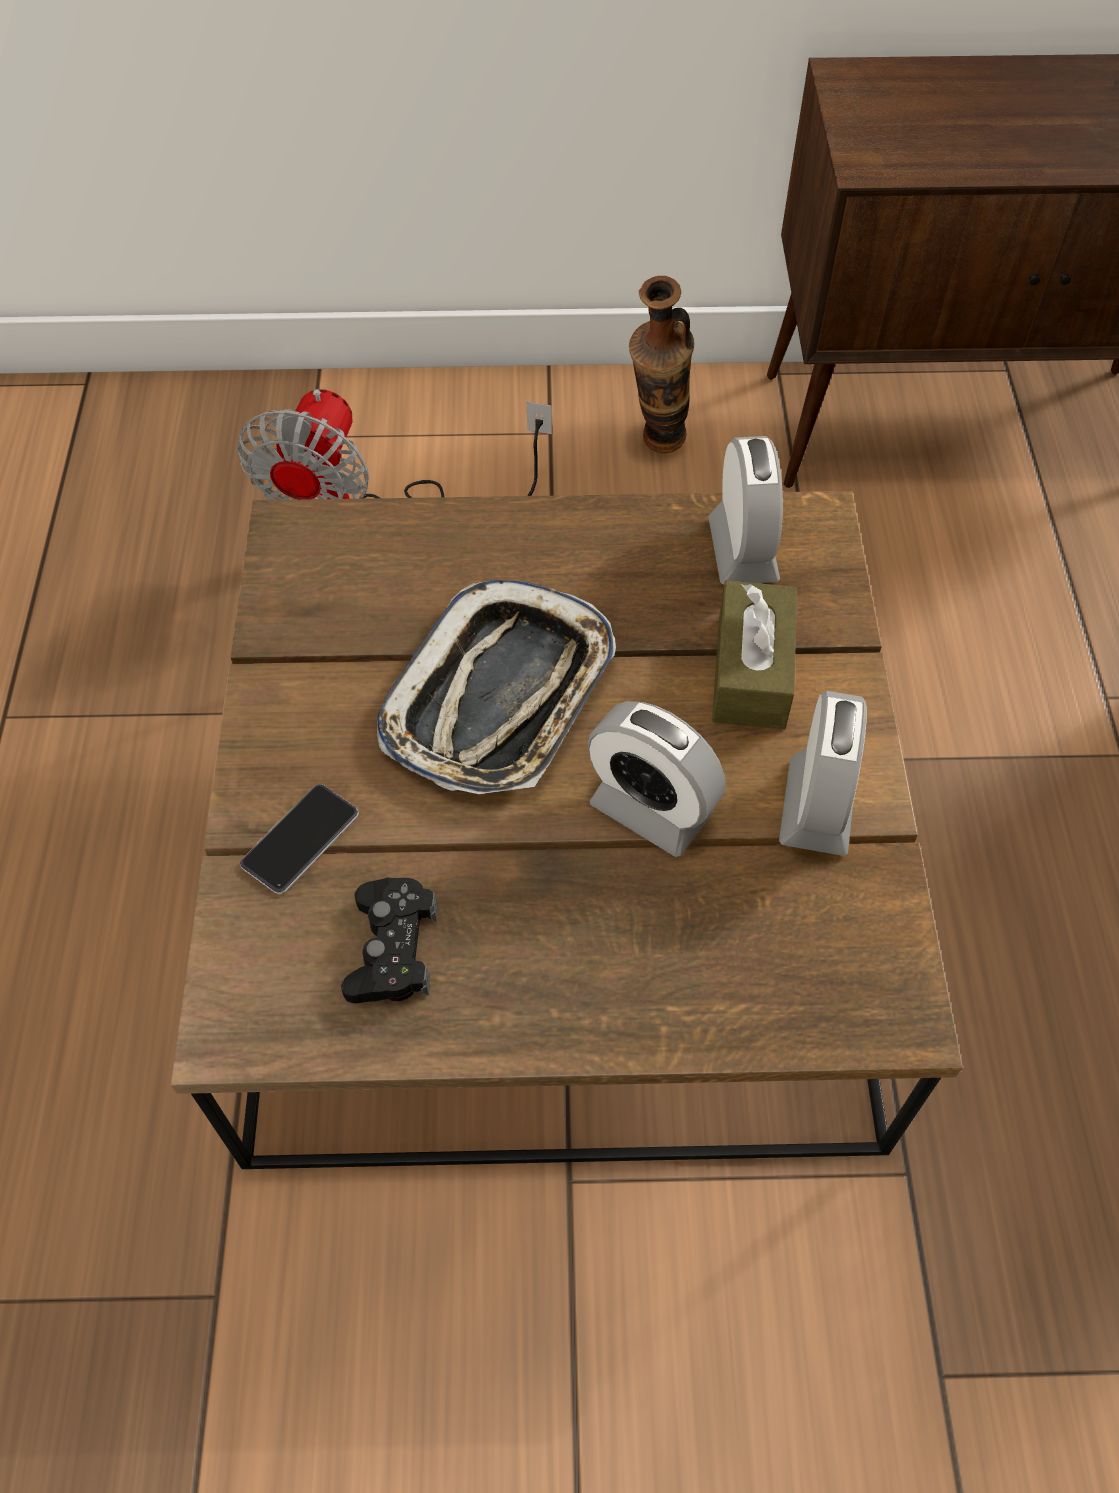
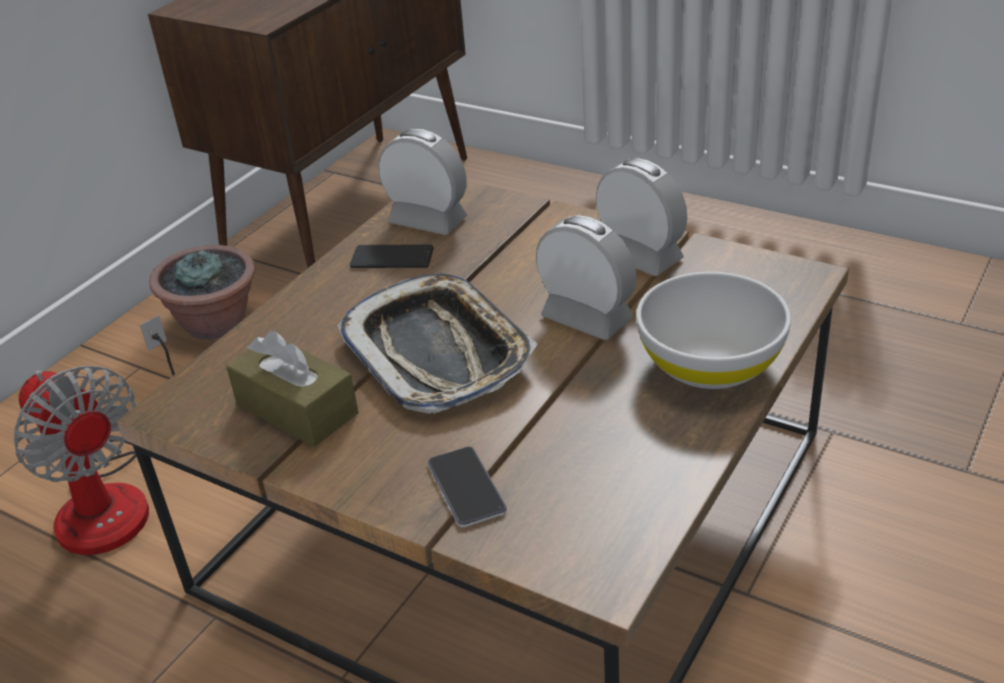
camera: 55 degrees left, 20 degrees down
black game controller [341,878,438,1003] -> none
alarm clock [588,701,726,857] -> alarm clock turned 120 degrees counterclockwise [536,215,637,340]
vase [629,276,694,453] -> potted plant [149,245,256,340]
brown tissue box [712,580,797,729] -> brown tissue box moved to [226,331,359,447]
none -> phone [350,244,434,268]
none -> white bowl [636,272,791,389]

